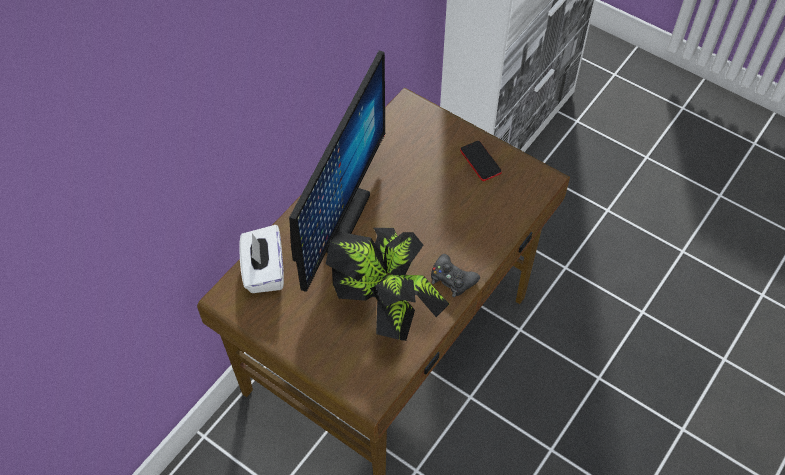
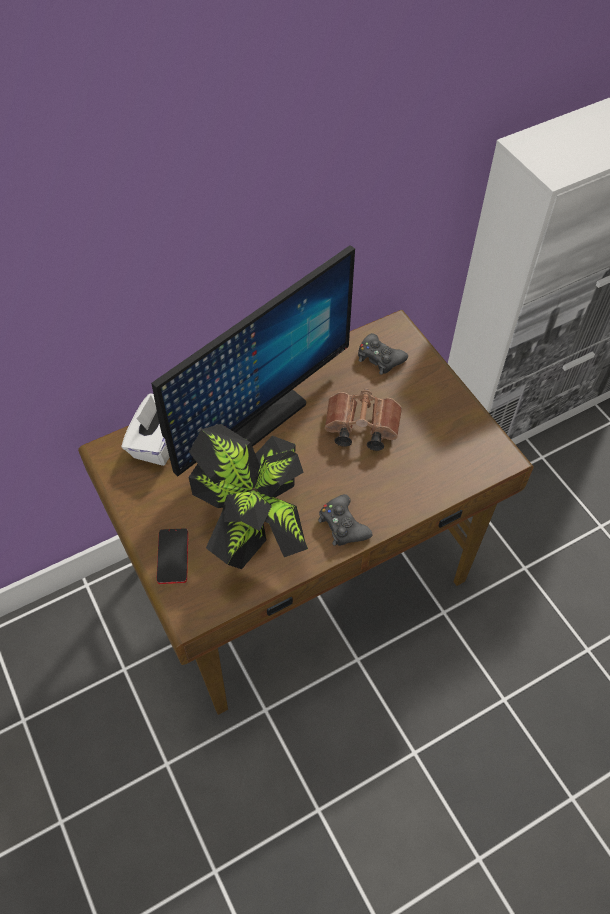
camera: 25 degrees right, 0 degrees up
phone [460,141,502,181] -> phone moved to [157,528,188,584]
none -> brown binoculars [325,388,402,451]
none -> black game controller [358,333,408,375]

